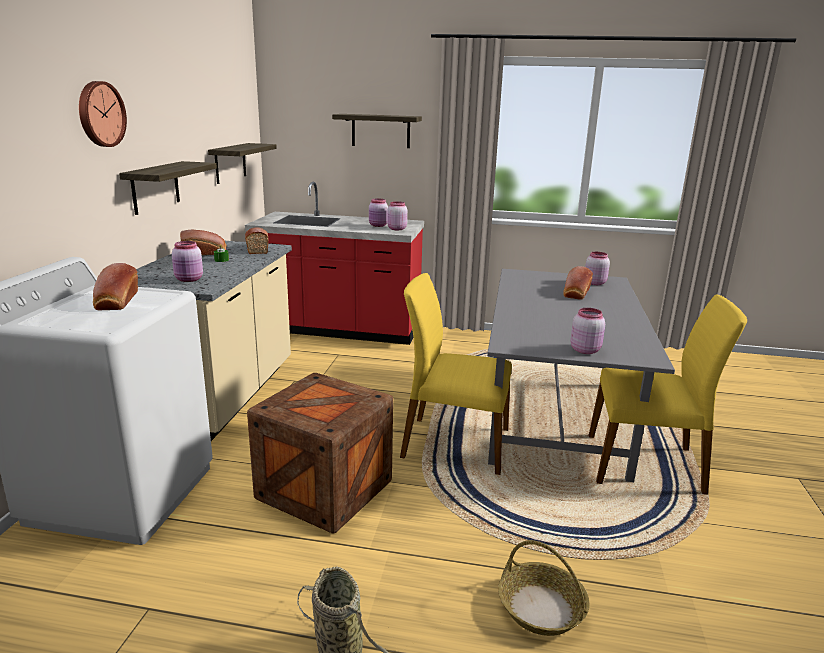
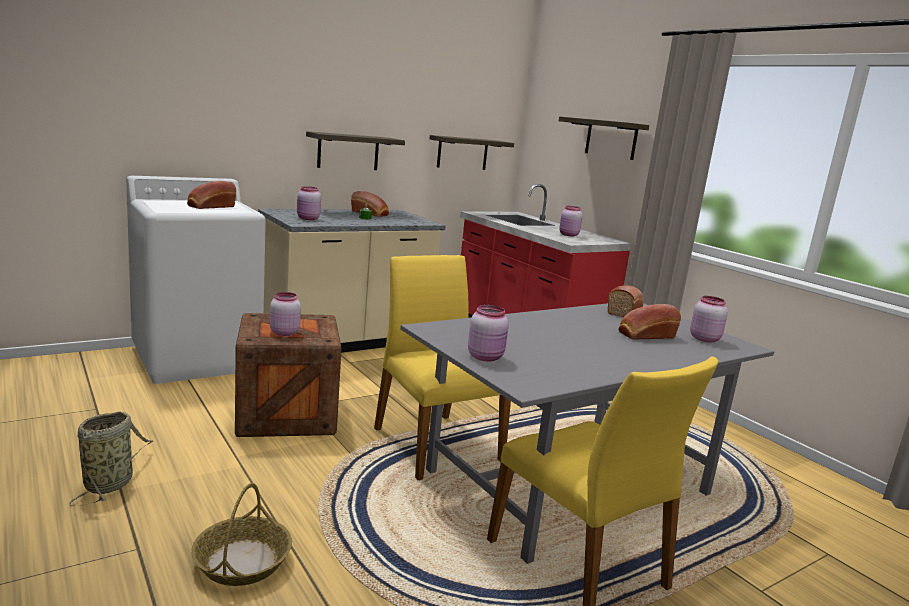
camera: 45 degrees right, 5 degrees down
wall clock [79,81,127,147] -> none
bread [245,227,269,254] -> bread moved to [607,285,643,317]
pink jar [387,201,407,230] -> pink jar moved to [270,292,301,336]

